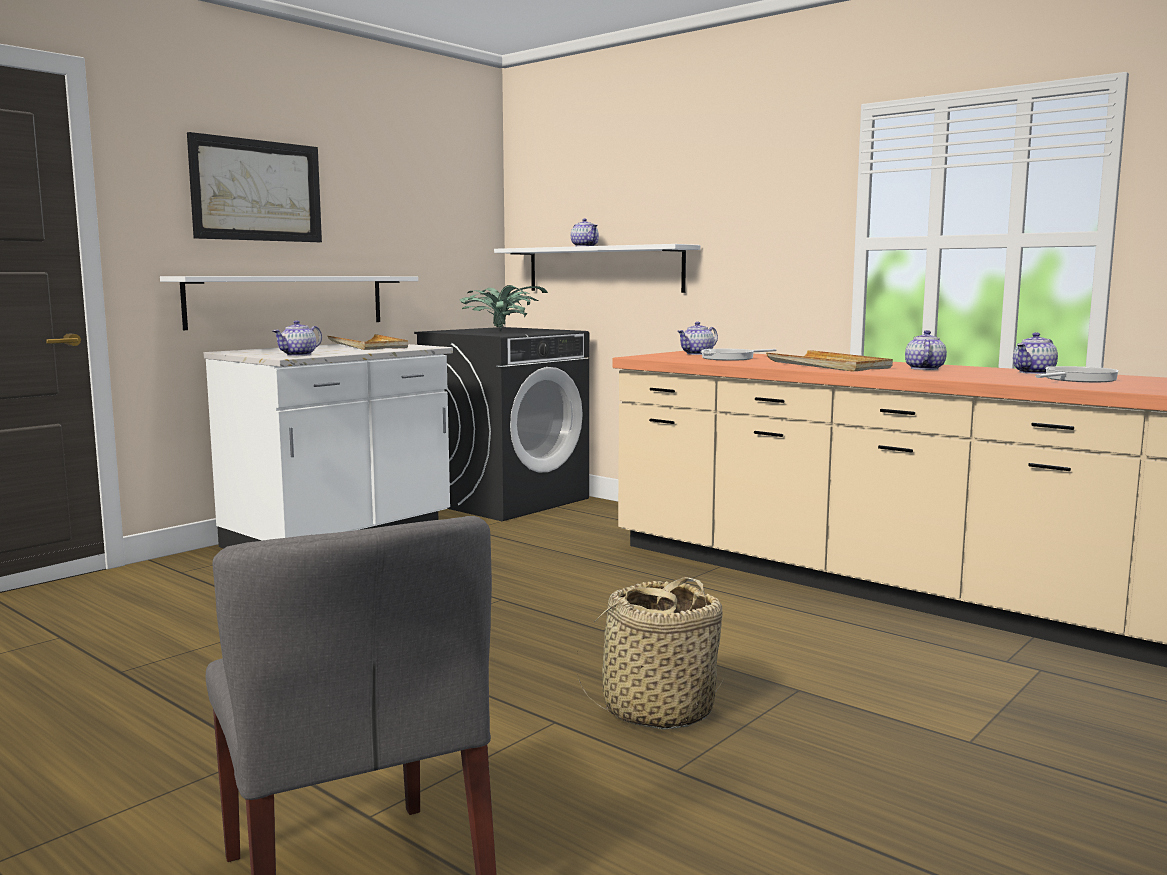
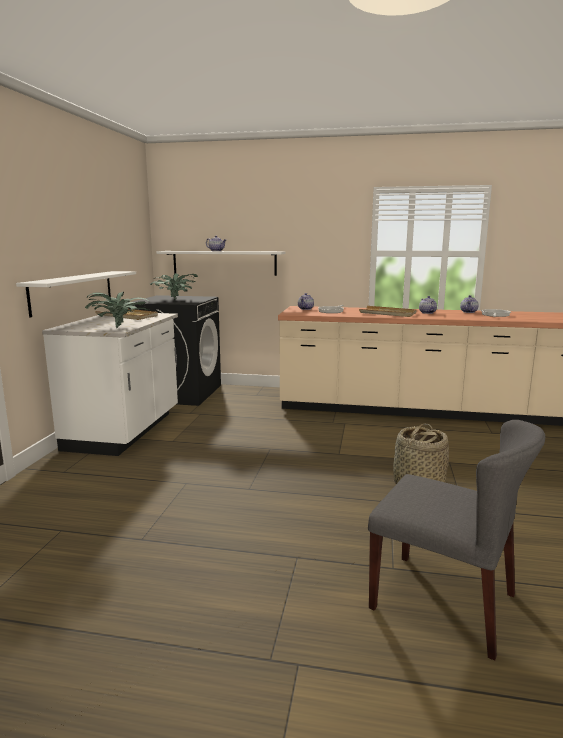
camera: 30 degrees left, 5 degrees up
picture [187,132,322,242] -> none
teapot [272,320,322,356] -> potted plant [85,292,150,328]

